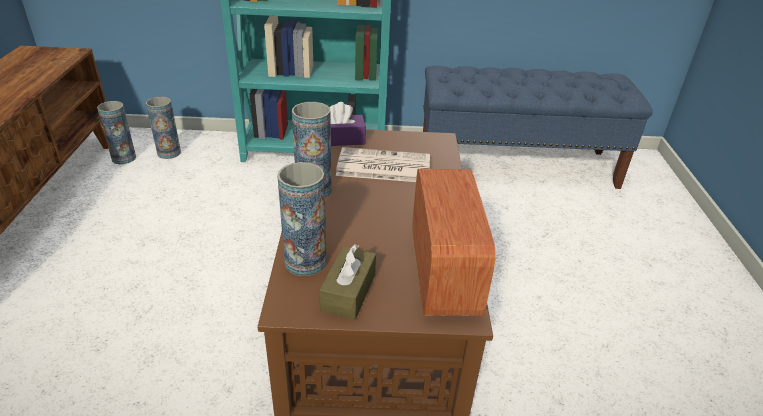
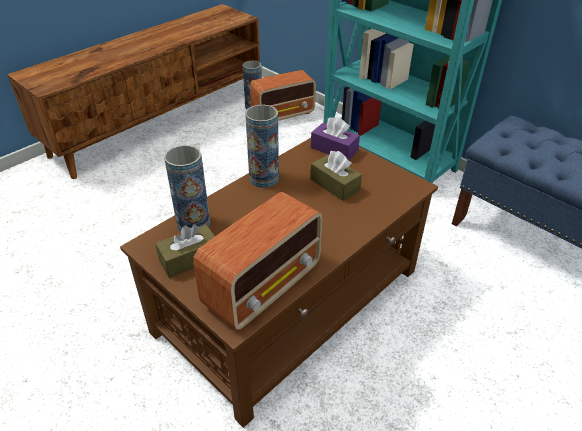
camera: 45 degrees right, 5 degrees up
vase [146,97,181,159] -> radio [250,70,316,121]
newspaper [336,147,430,182] -> brown tissue box [311,151,362,201]

